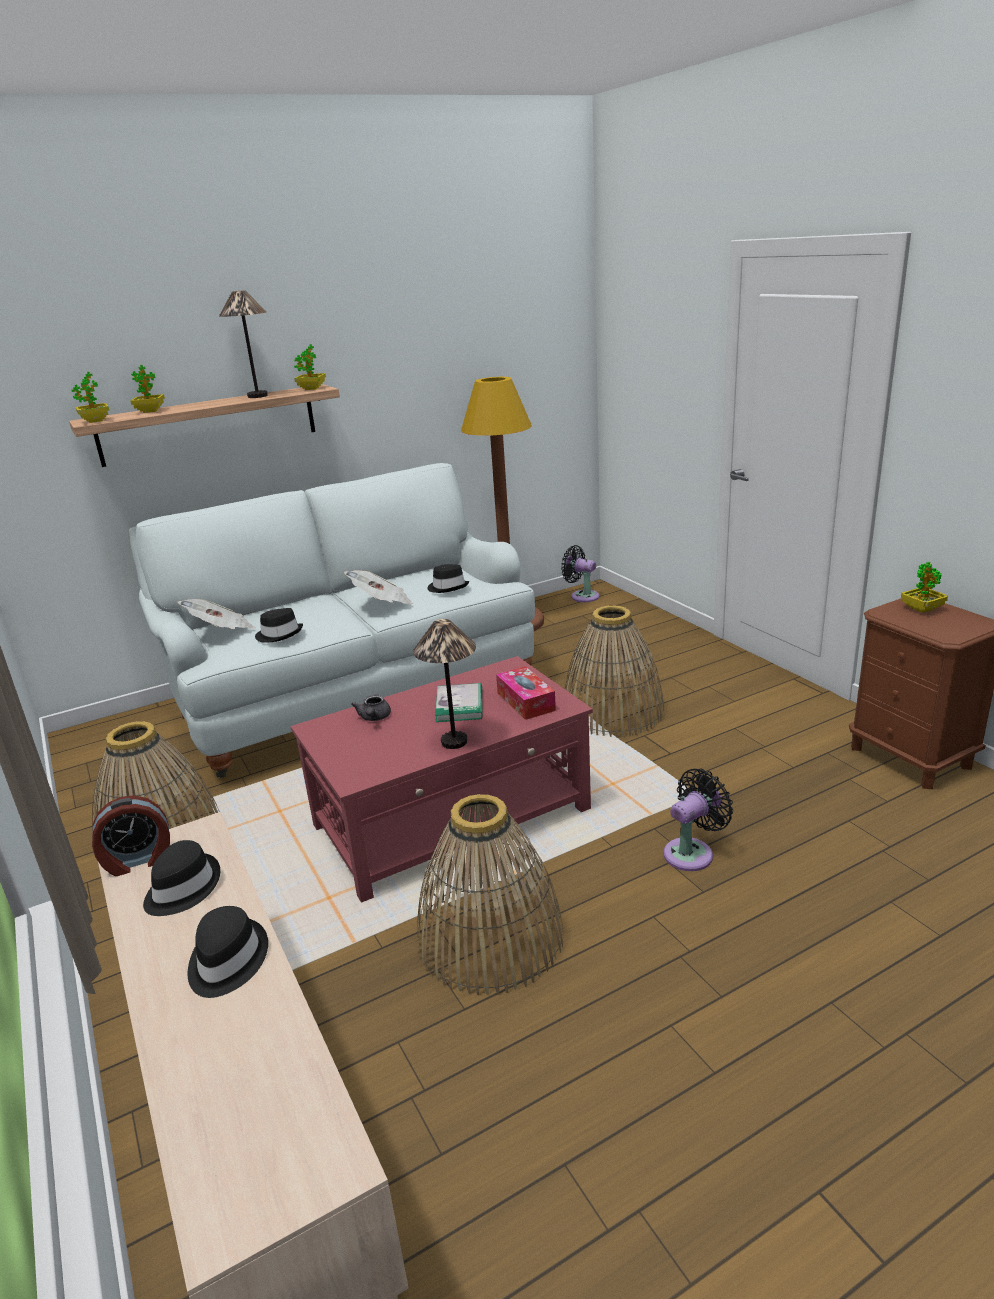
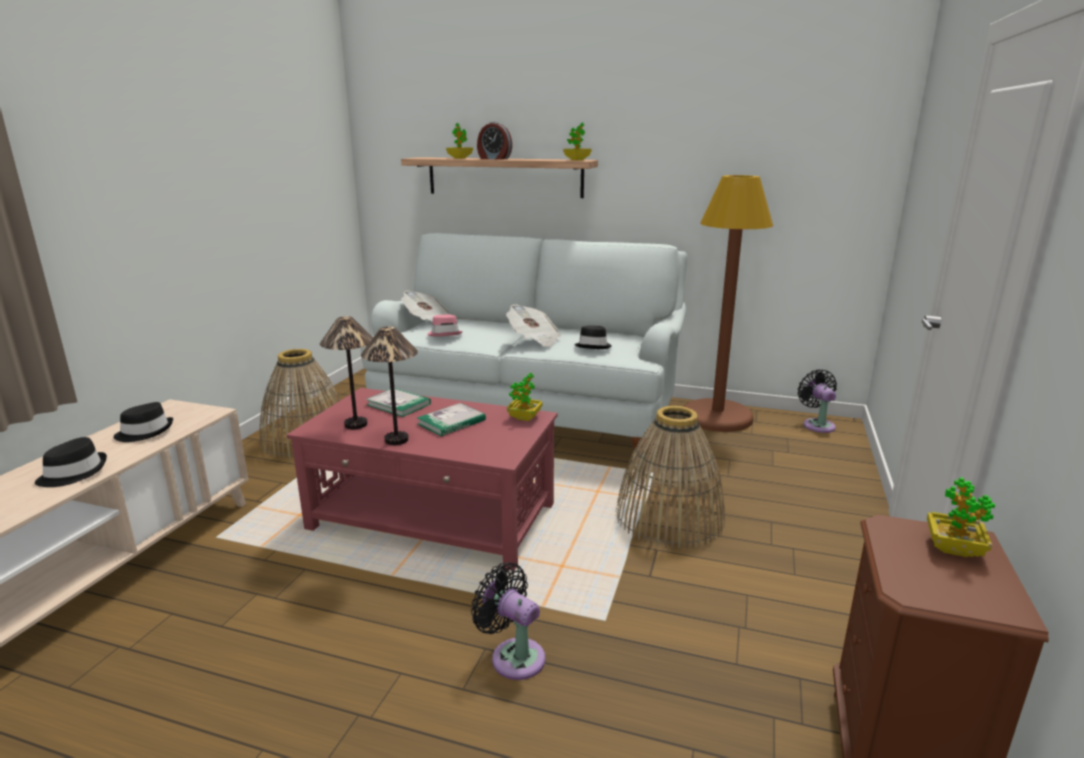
camera: 45 degrees right, 5 degrees down
potted plant [72,372,109,423] -> potted plant moved to [507,373,543,421]
alarm clock [92,795,170,876] -> alarm clock moved to [477,122,512,160]
table lamp [219,290,268,398] -> table lamp moved to [320,316,373,429]
black hat [255,608,303,643] -> pink hat [427,314,463,336]
grey teapot [351,695,391,721] -> book [366,388,431,417]
basket [417,794,564,995] -> none
tissue box [496,666,556,720] -> none
black fan [664,768,733,871] -> black fan turned 150 degrees counterclockwise [471,562,545,680]

